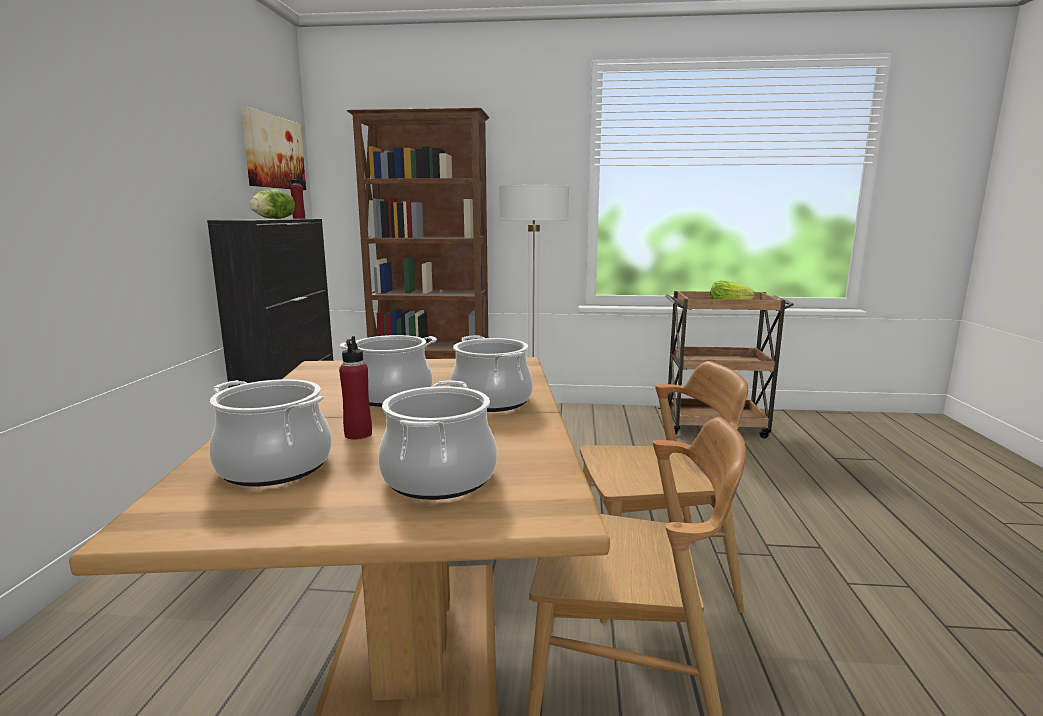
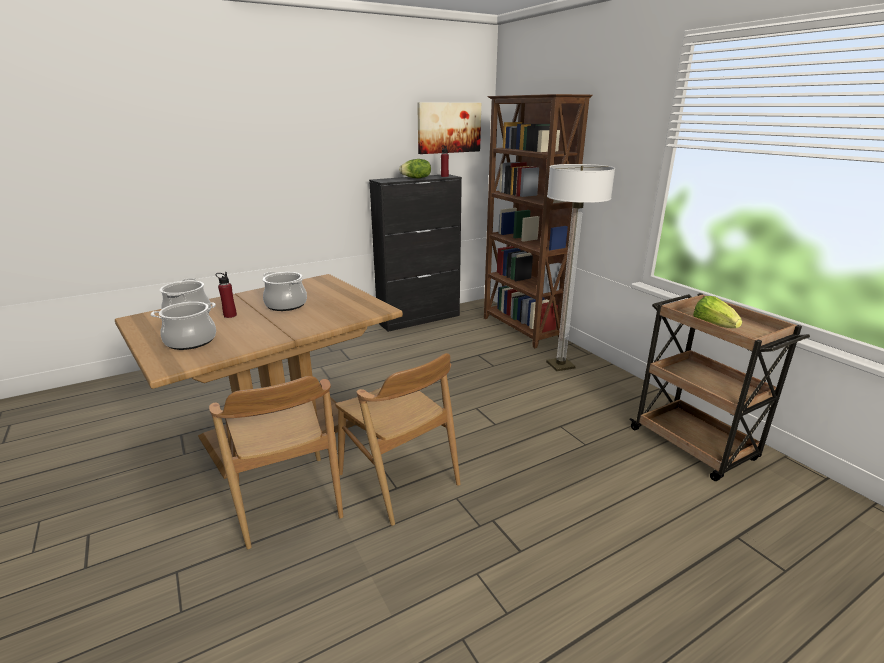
camera: 55 degrees right, 10 degrees up
cooking pot [450,335,533,412] -> none

